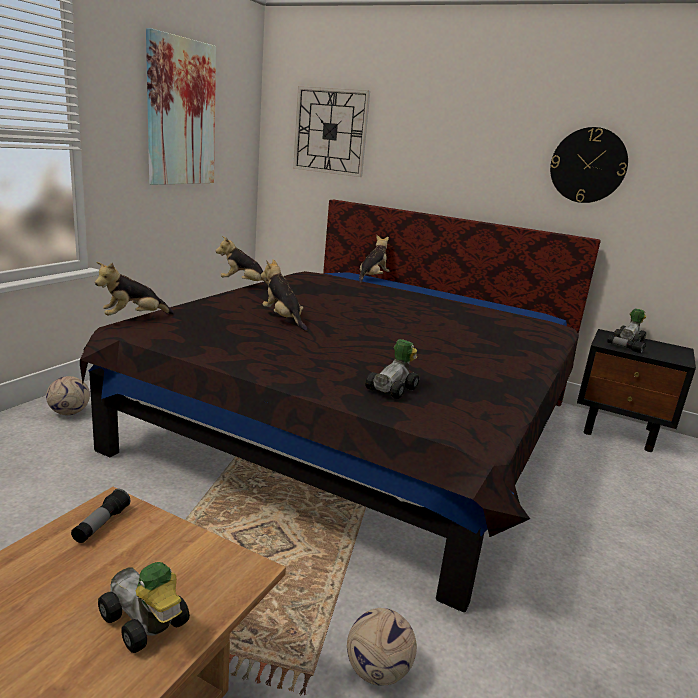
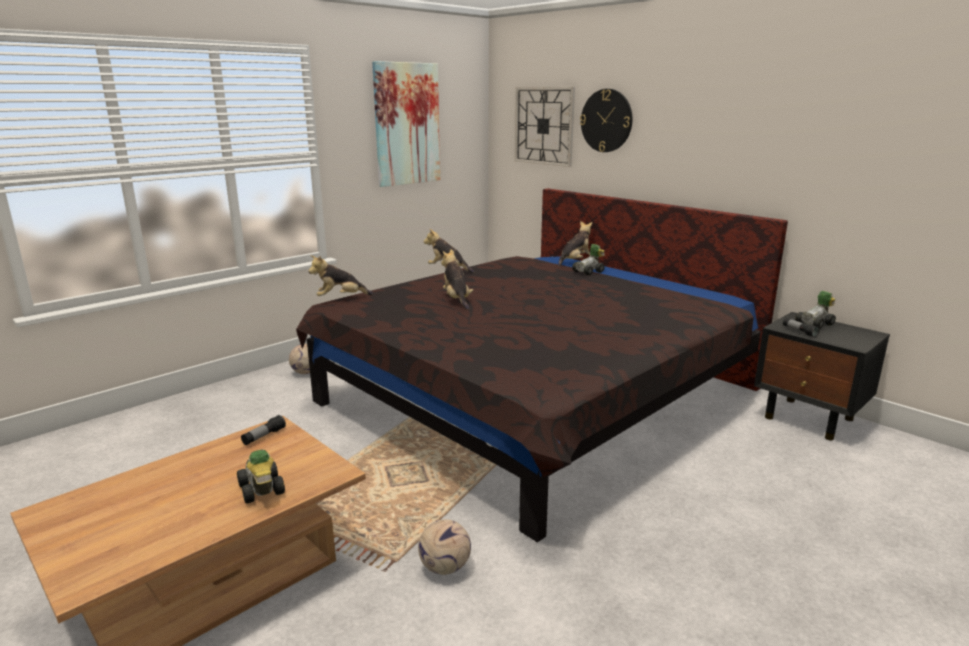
camera: 20 degrees right, 0 degrees up
toy car [365,339,419,399] -> toy car moved to [572,244,605,275]
wall clock [550,127,628,203] -> wall clock moved to [580,89,632,152]

